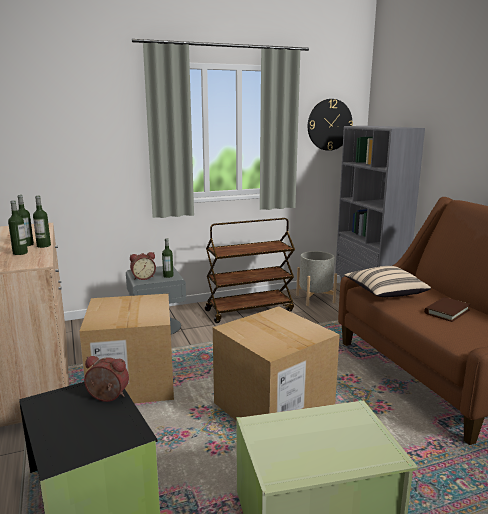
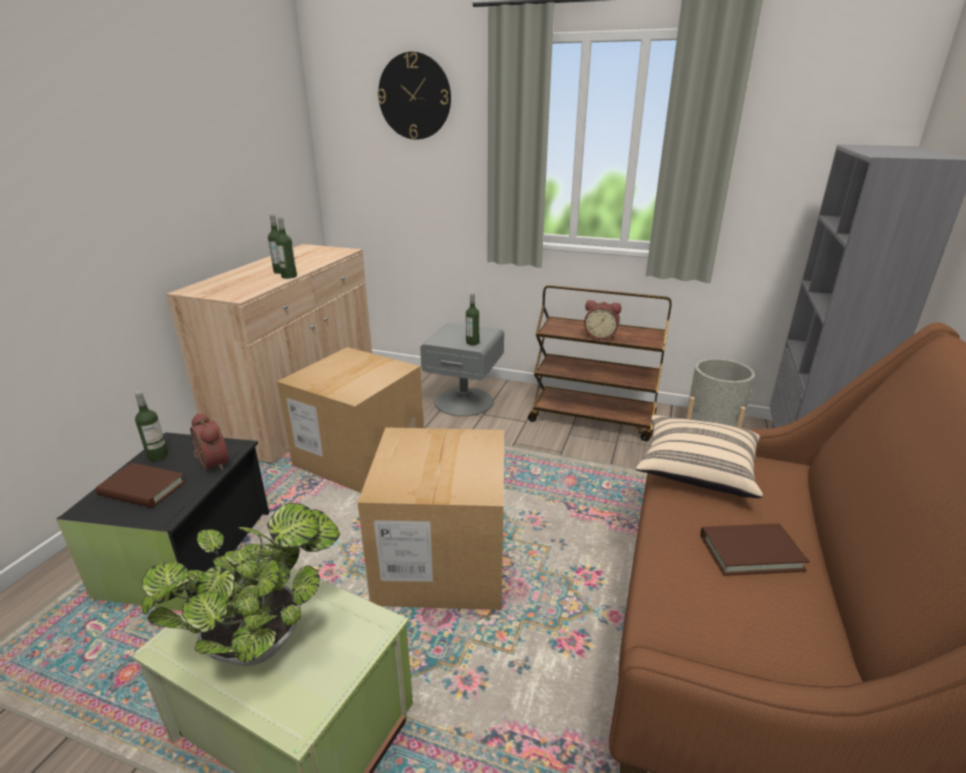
camera: 40 degrees right, 10 degrees up
bottle [8,200,28,255] -> bottle moved to [135,391,168,461]
alarm clock [130,252,156,280] -> alarm clock moved to [584,300,621,339]
wall clock [308,99,353,151] -> wall clock moved to [378,52,451,140]
none -> brown book [96,463,186,508]
none -> potted plant [142,503,340,666]

